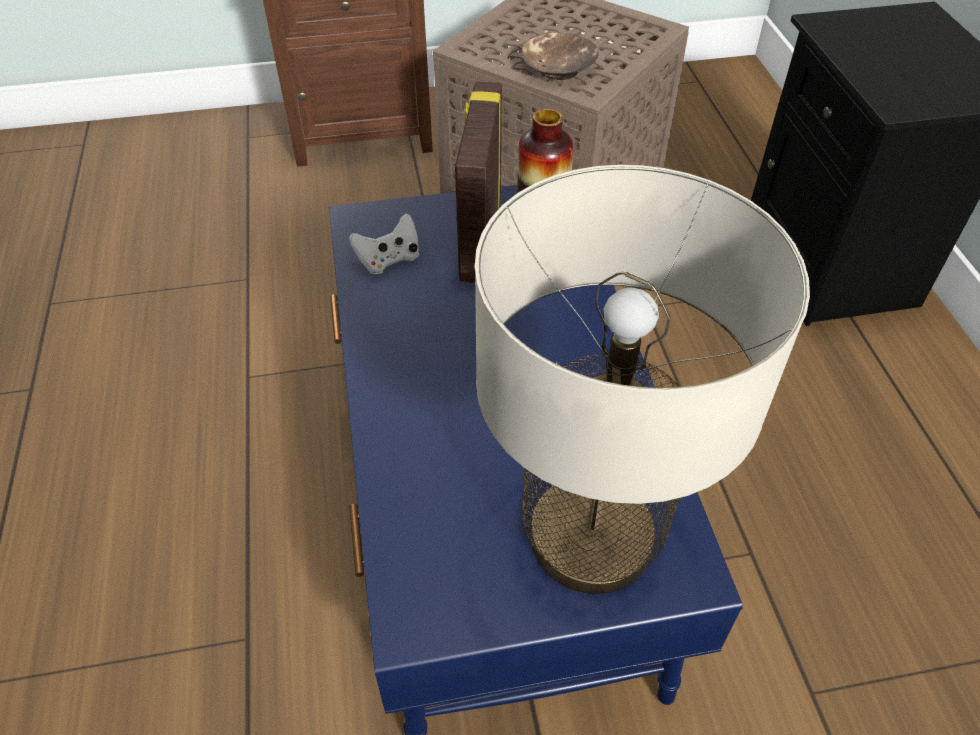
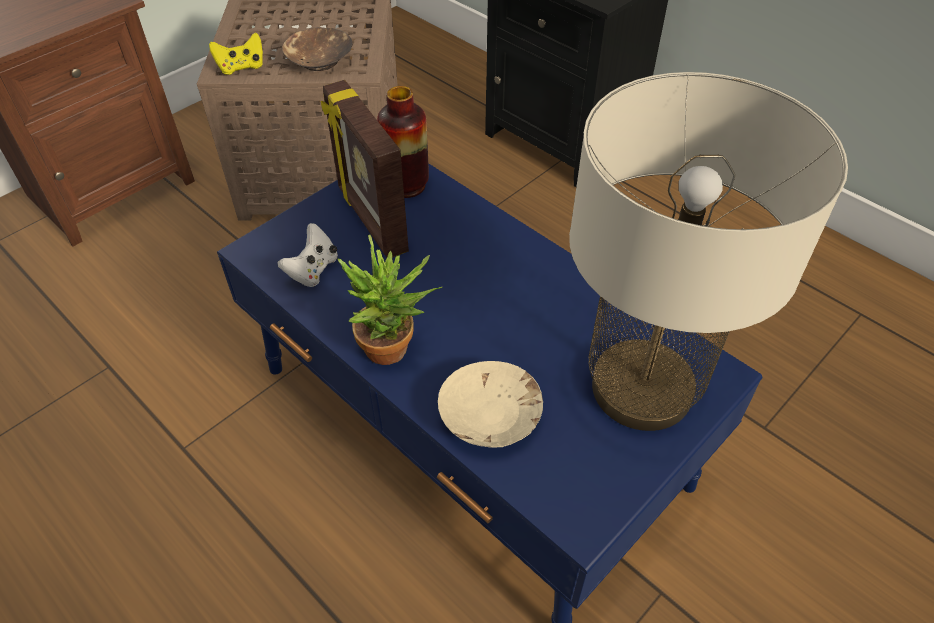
camera: 35 degrees left, 0 degrees up
none -> yellow game controller [209,32,263,75]
none -> potted plant [338,234,442,365]
none -> beige bowl [438,361,543,448]

